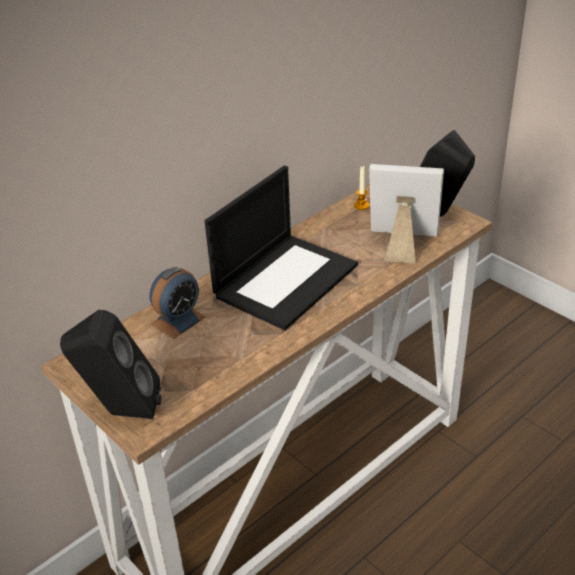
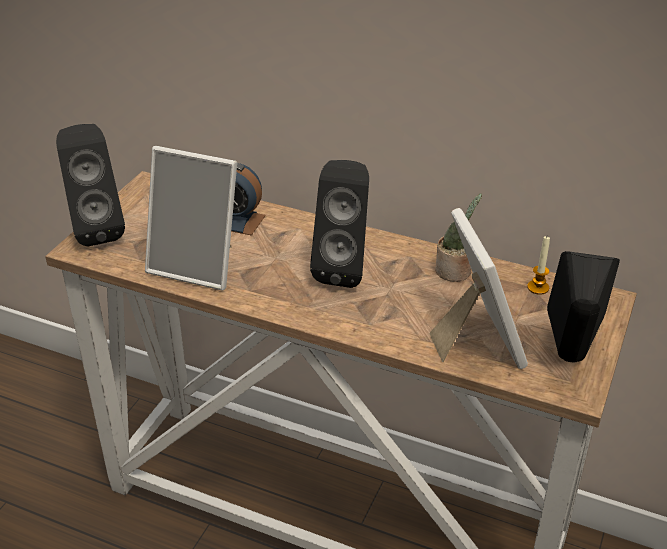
camera: 65 degrees right, 0 degrees up
laptop [205,166,358,330] -> black speaker [310,160,369,288]
none -> picture frame [145,146,237,290]
none -> potted plant [435,193,482,282]

